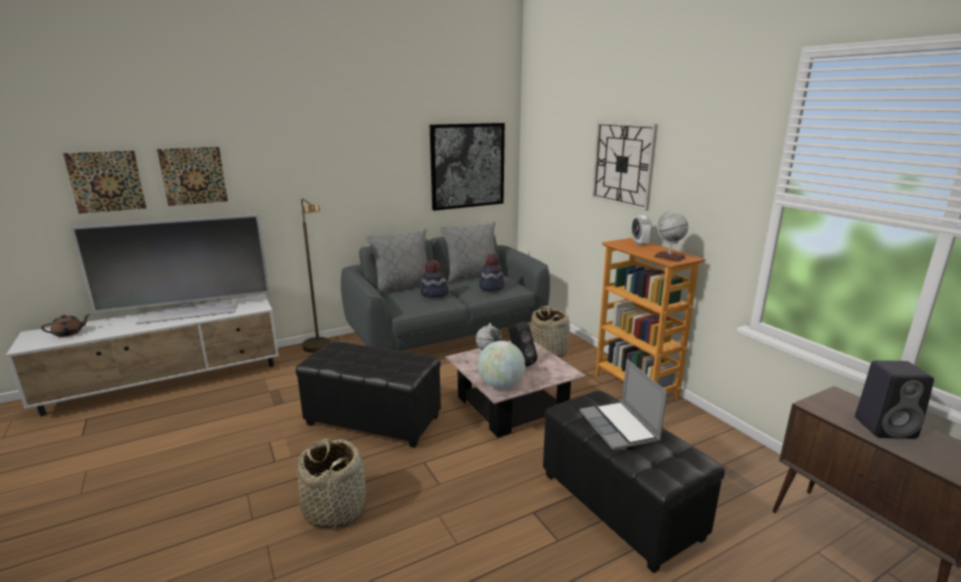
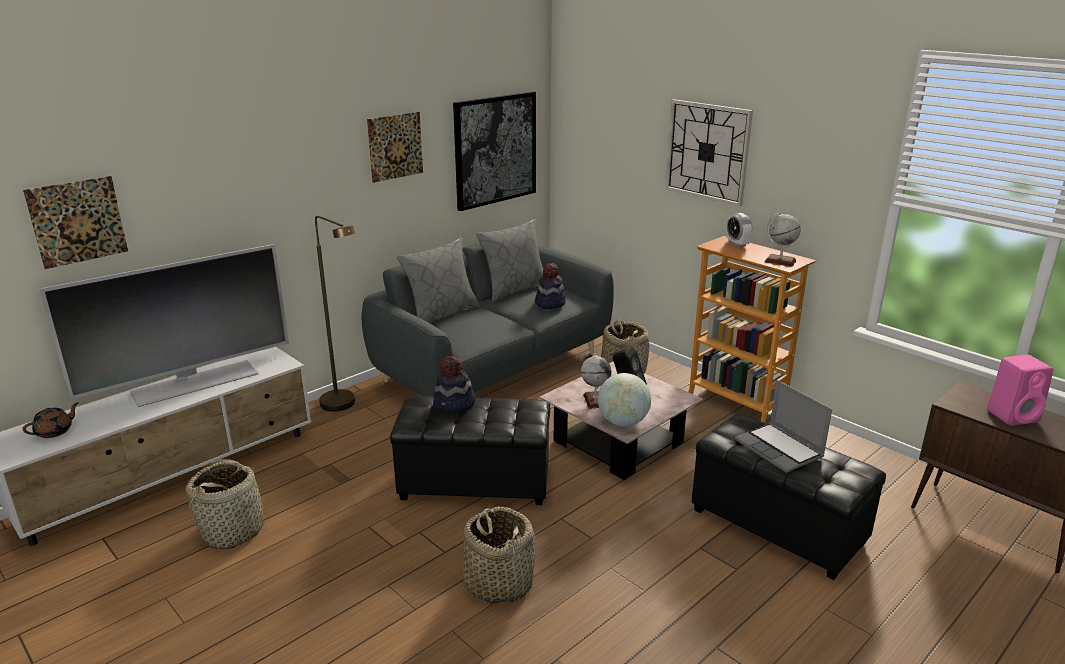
camera: 15 degrees left, 5 degrees up
picture [157,147,228,206] -> picture moved to [367,112,423,183]
hat [420,260,449,298] -> hat moved to [433,355,476,413]
black speaker [855,360,934,439] -> pink speaker [987,355,1053,426]
none -> basket [185,459,271,550]

